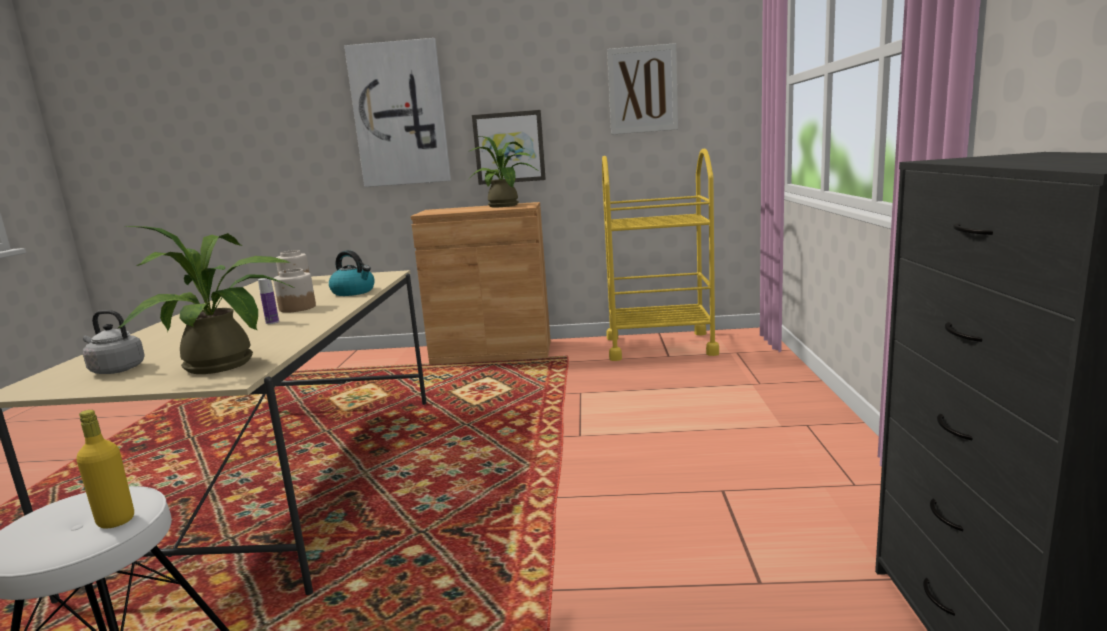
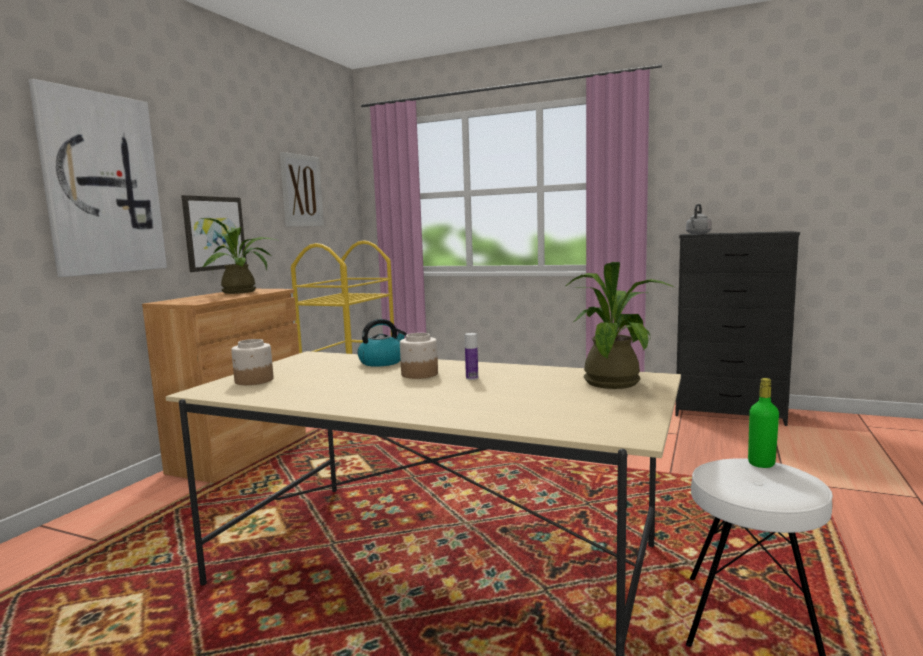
camera: 70 degrees left, 5 degrees down
yellow bottle [76,410,134,529] -> green bottle [748,378,779,468]
grey kettle [83,310,145,374] -> grey kettle moved to [686,204,712,234]

